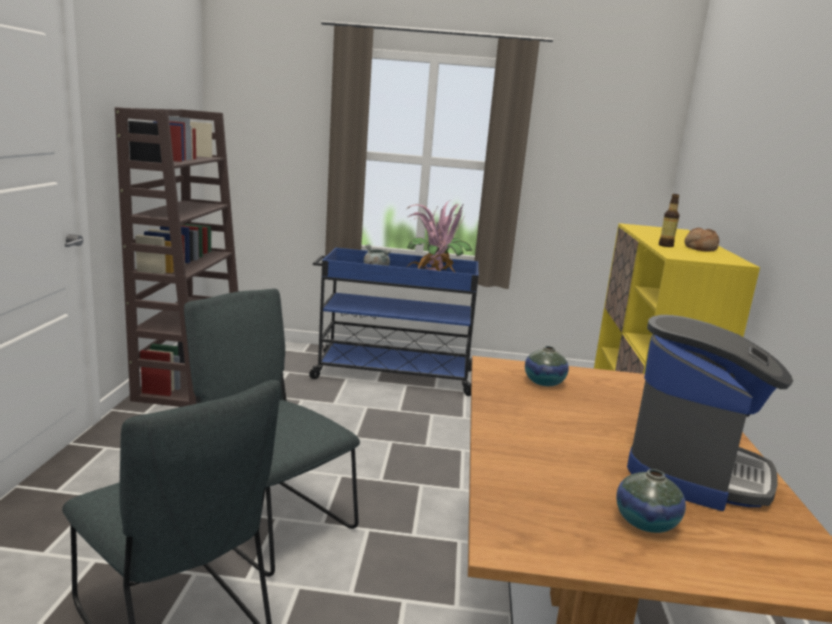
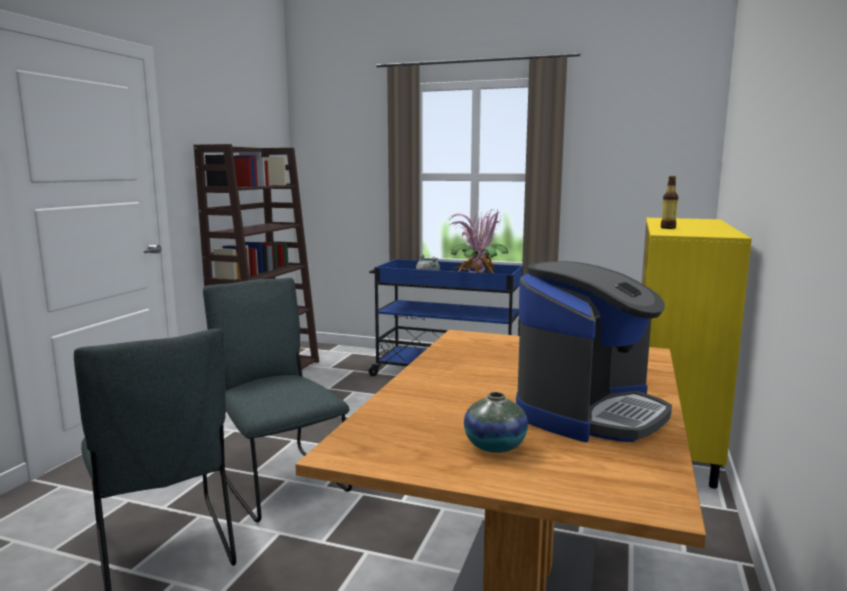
camera: 15 degrees right, 5 degrees down
vase [525,346,569,386] -> none
bread [684,228,719,252] -> none

